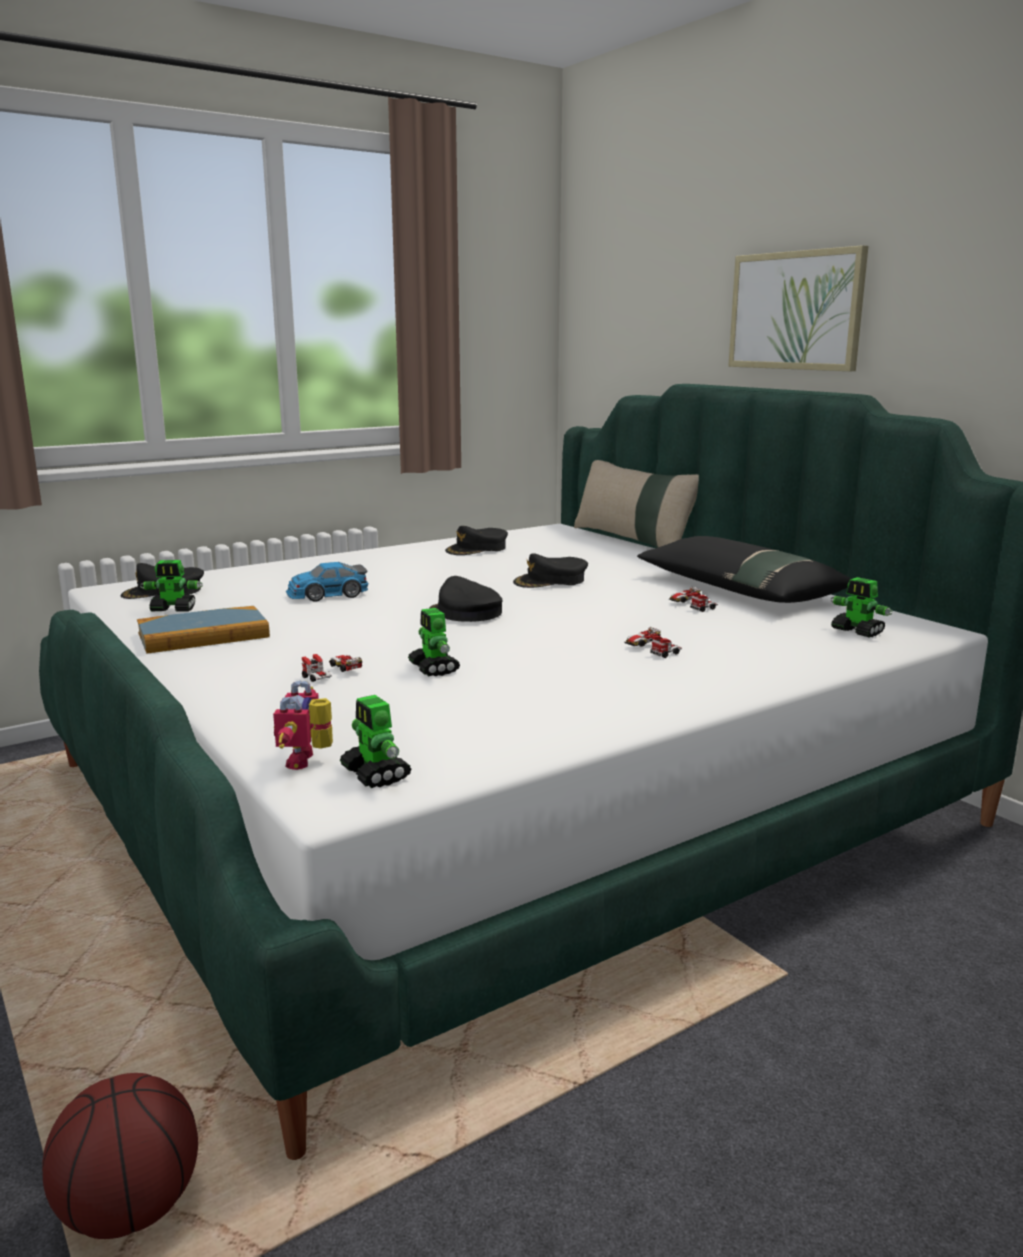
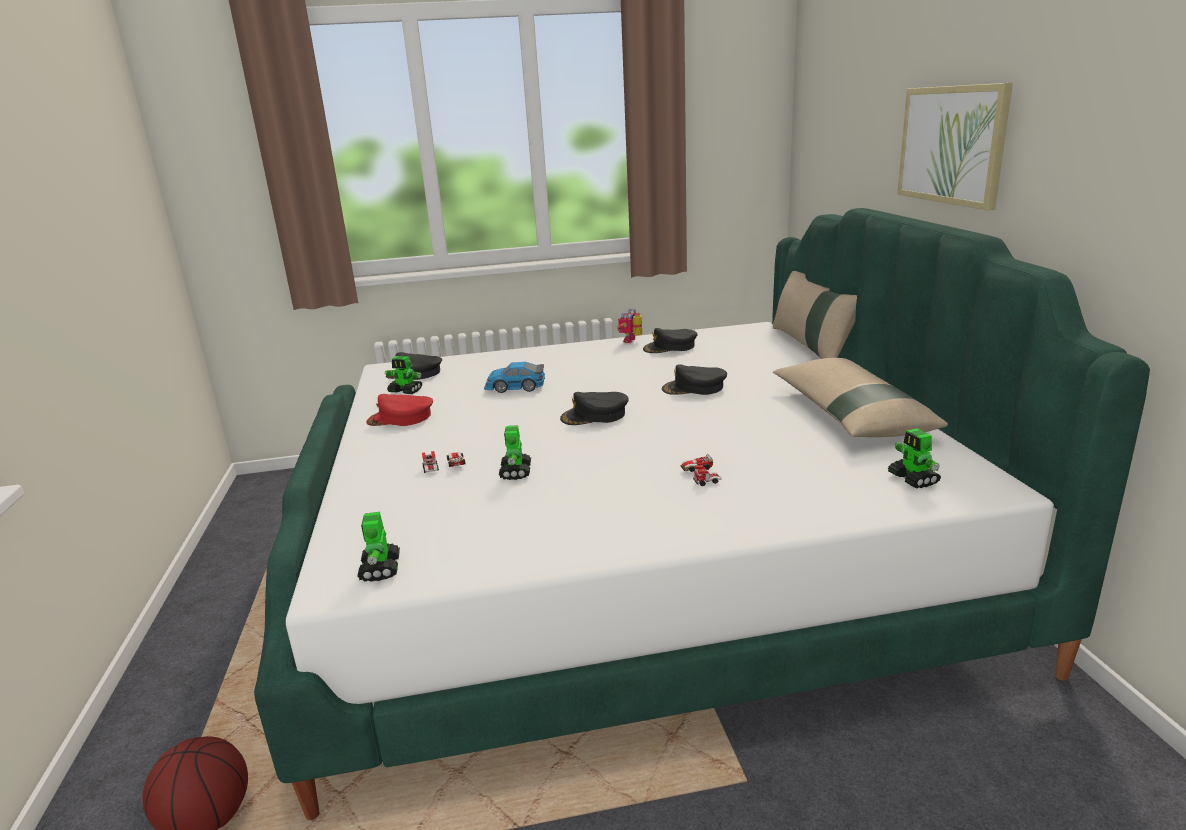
camera: 25 degrees right, 5 degrees up
book [137,606,270,654] -> red cap [366,394,433,426]
toy robot [273,680,333,770] -> toy robot moved to [617,308,642,343]
black cap [429,576,502,622] -> black cap turned 90 degrees counterclockwise [560,392,629,425]
black pillow [637,536,852,603] -> beige pillow [773,358,948,437]
toy car [669,587,718,612] -> none

